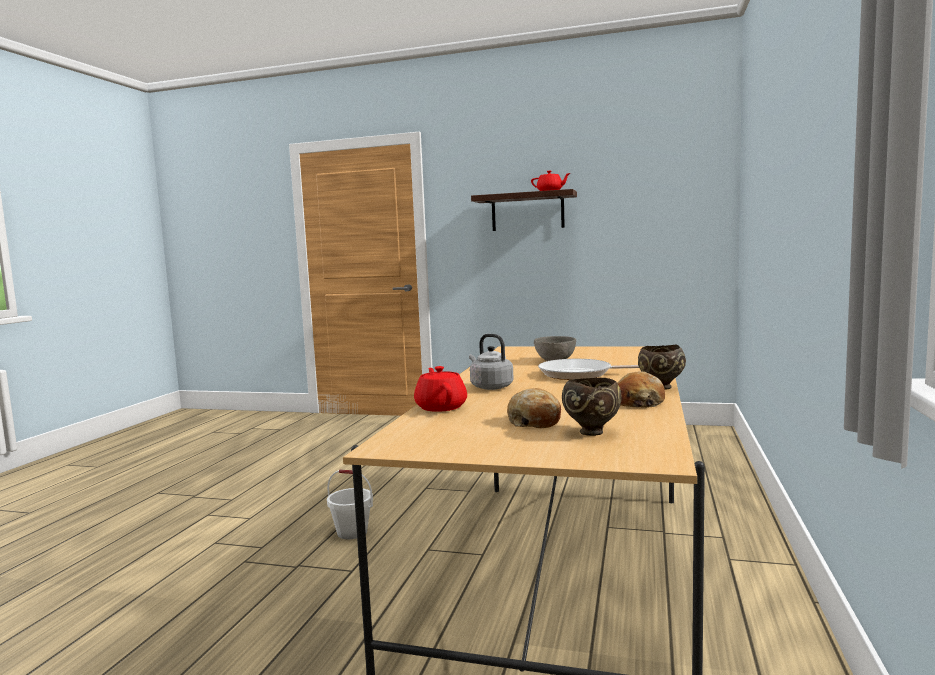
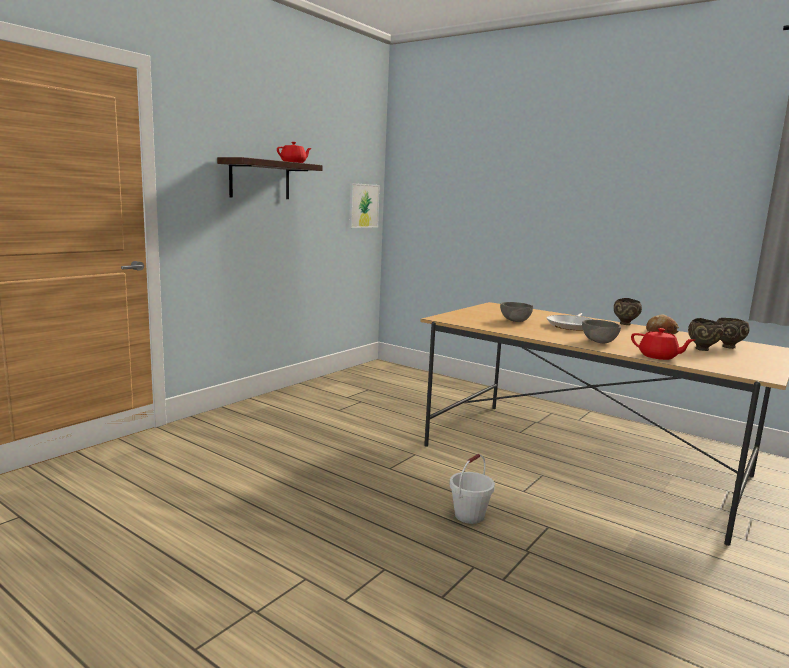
camera: 70 degrees left, 5 degrees up
red teapot [414,366,467,412] -> red teapot turned 150 degrees counterclockwise [631,328,695,360]
grey kettle [469,334,514,390] -> grey bowl [582,320,621,343]
bread [507,388,561,428] -> brown bowl [688,318,724,351]
none -> picture [349,183,380,228]

